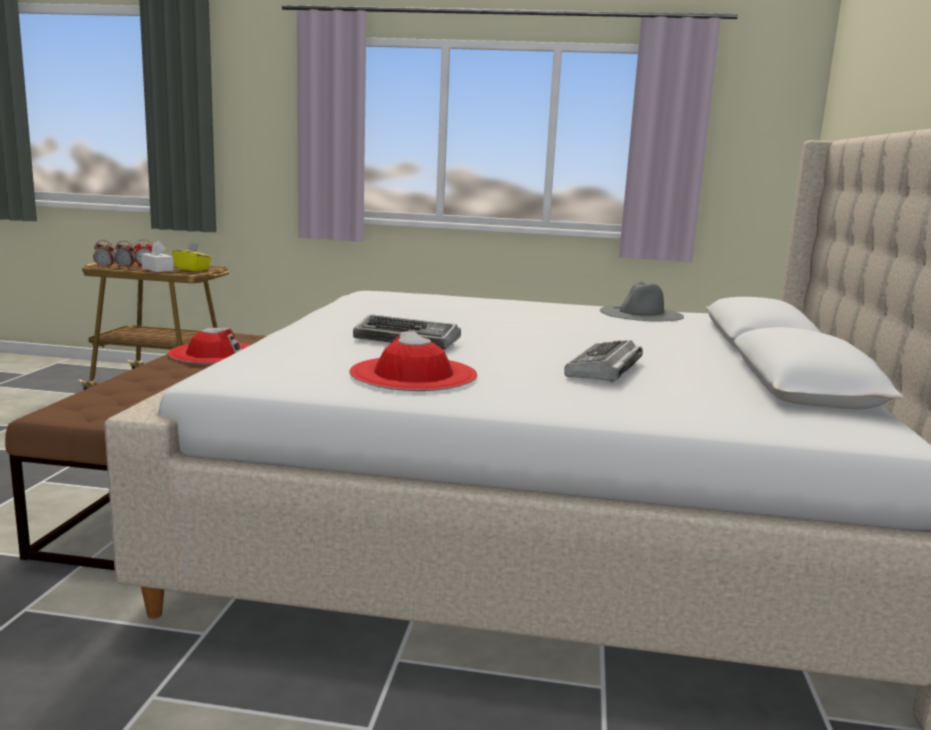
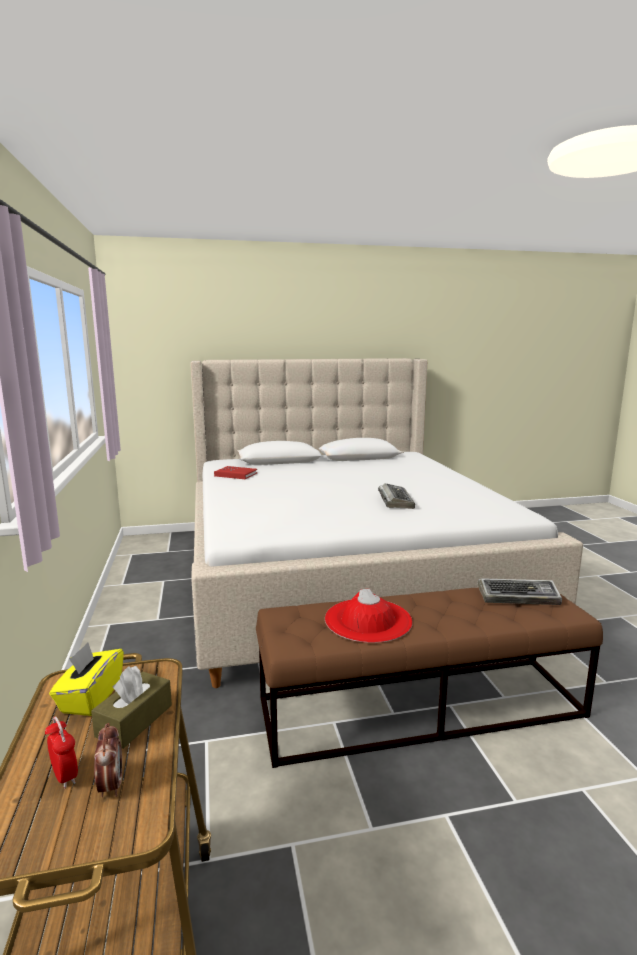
camera: 110 degrees left, 0 degrees up
alarm clock [93,240,116,269] -> none
white tissue box [141,241,173,272] -> brown tissue box [91,666,172,749]
red hat [349,331,477,391] -> none
keyboard [564,340,643,382] -> keyboard moved to [478,578,562,605]
grey hat [600,282,684,321] -> red book [214,466,257,479]

